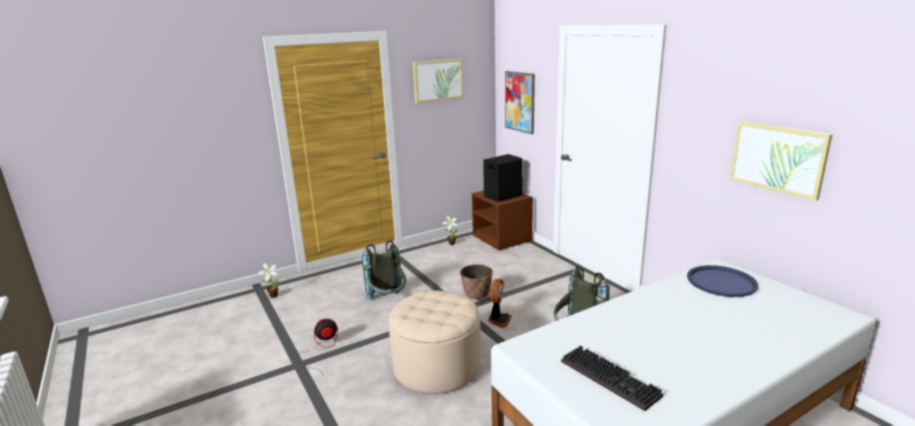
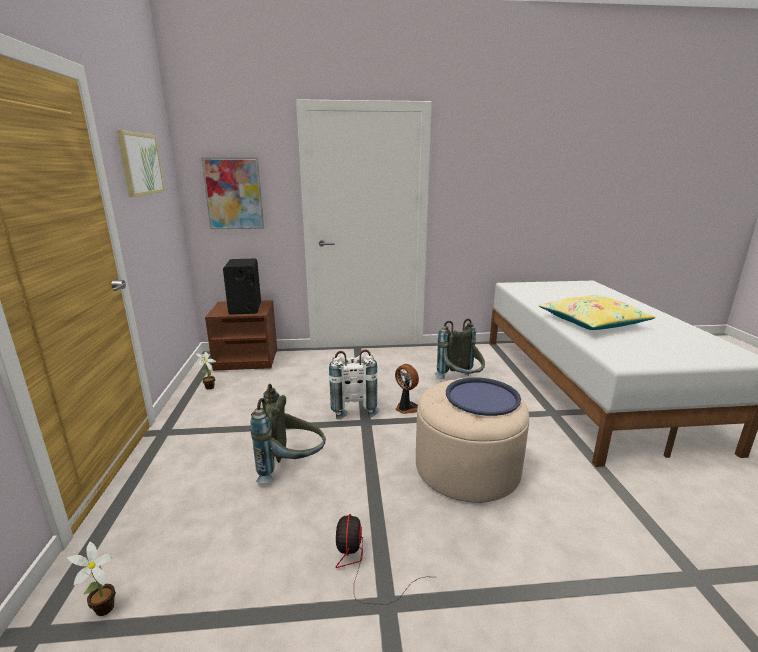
camera: 65 degrees left, 0 degrees up
planter [460,264,493,302] -> white backpack [329,350,380,420]
keyboard [561,346,663,411] -> none
blue tray [687,265,758,297] -> blue tray moved to [446,377,521,416]
picture [730,121,832,201] -> none
none -> yellow pillow [539,295,655,330]

